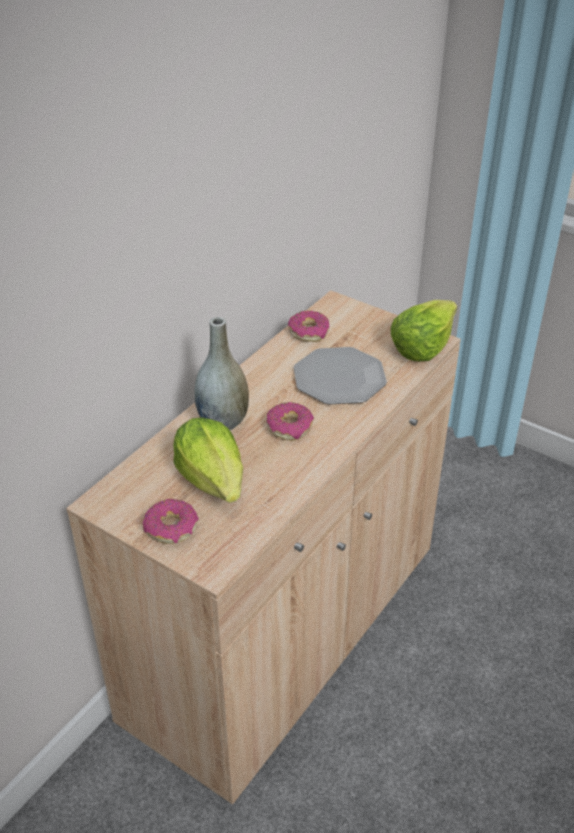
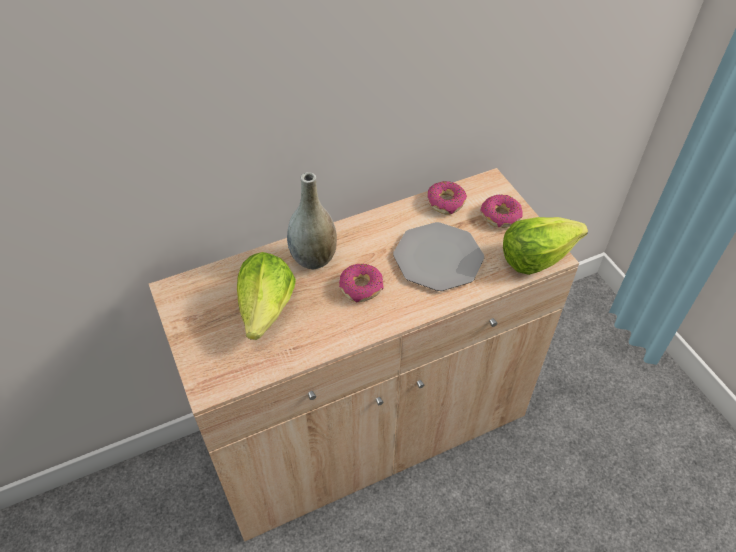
camera: 30 degrees right, 10 degrees up
donut [143,499,199,544] -> donut moved to [480,195,523,228]

